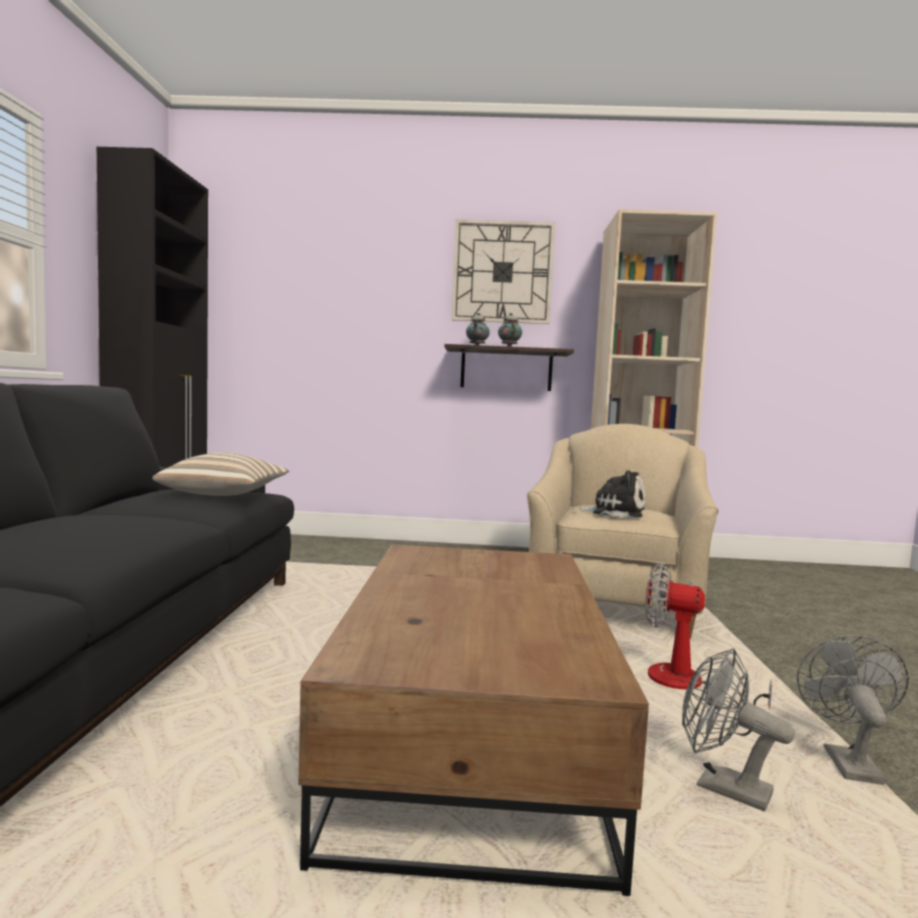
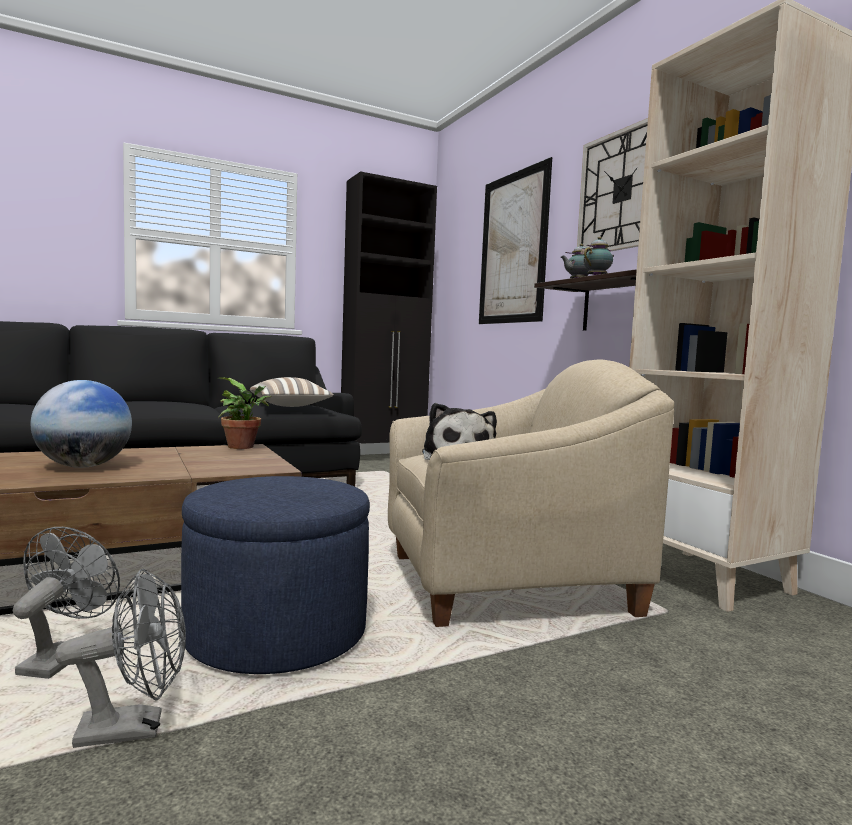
camera: 60 degrees right, 0 degrees up
fan [646,563,772,736] -> blue ottoman [181,476,370,674]
none -> globe [30,380,132,468]
none -> potted plant [218,377,271,449]
none -> picture [479,157,552,324]

